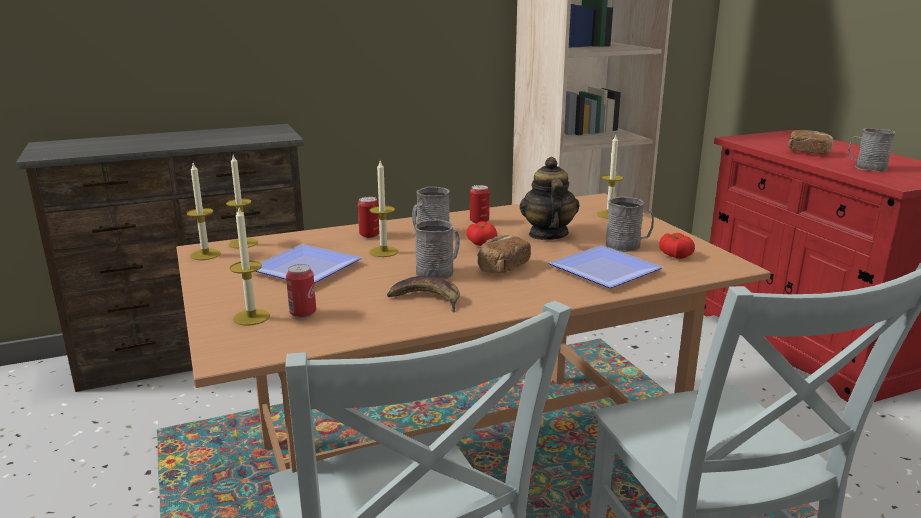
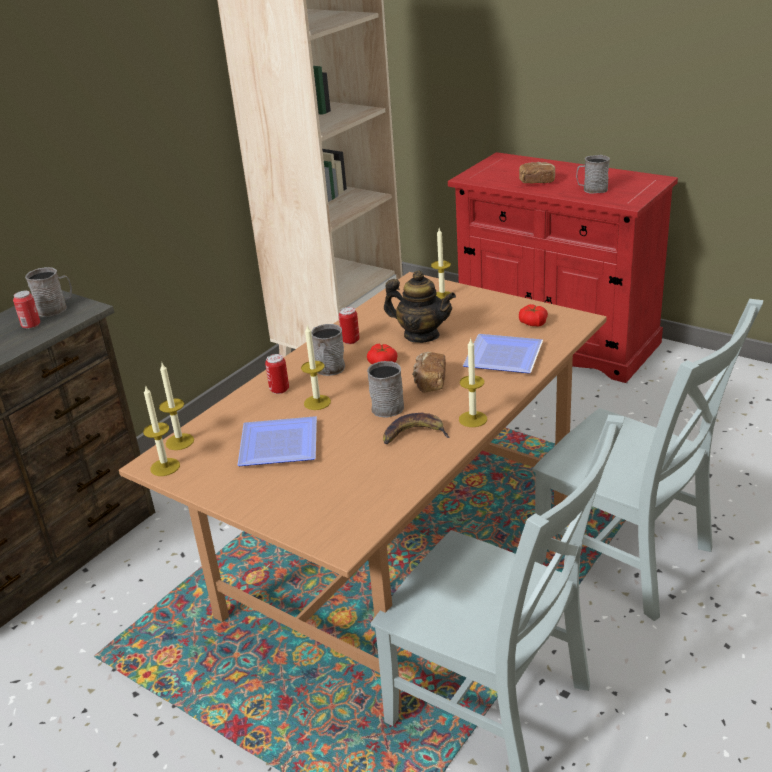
camera: 30 degrees left, 10 degrees up
candle [229,208,270,326] -> candle moved to [459,339,487,427]
can [286,264,316,318] -> can moved to [13,291,40,329]
teapot [520,157,580,240] -> teapot turned 150 degrees clockwise [384,270,456,343]
grey mug [605,197,654,252] -> grey mug moved to [25,267,72,317]

